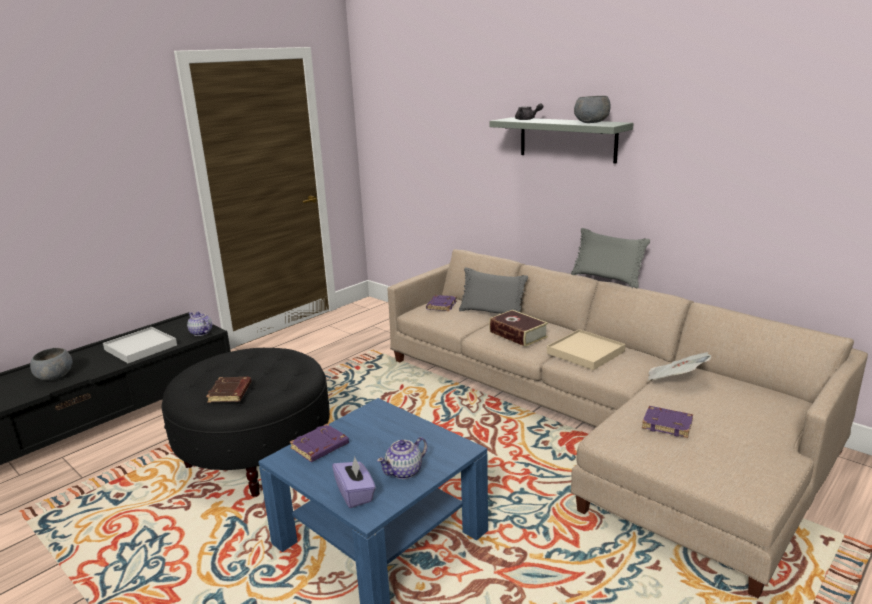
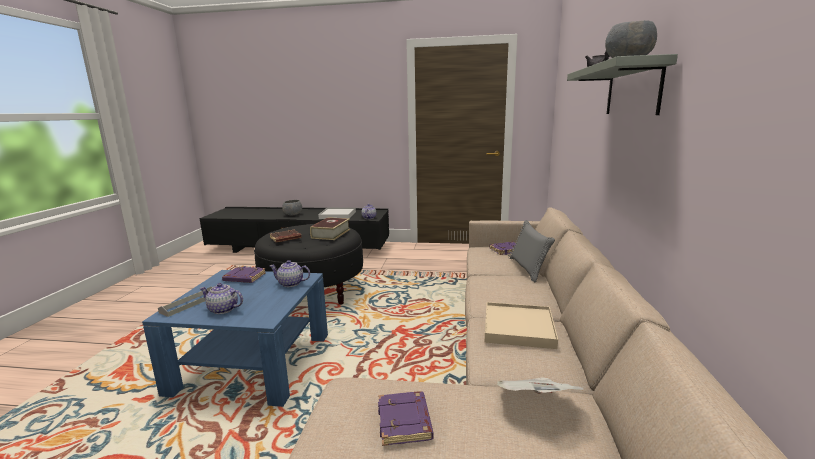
camera: 55 degrees right, 5 degrees down
purple tissue box [332,457,376,508] -> grey tray [158,286,212,317]
book [489,310,548,347] -> book moved to [310,217,350,240]
grey pillow [571,228,650,288] -> none
none -> teapot [270,260,310,287]

